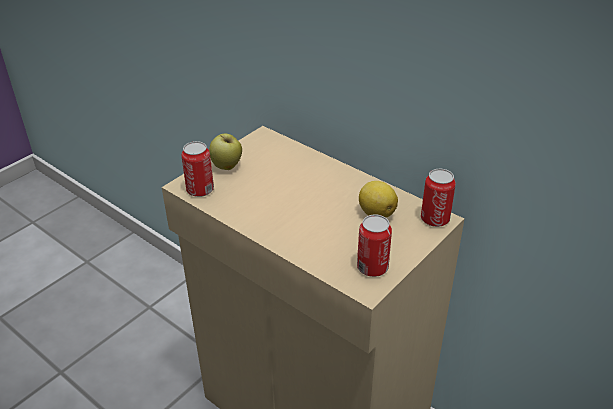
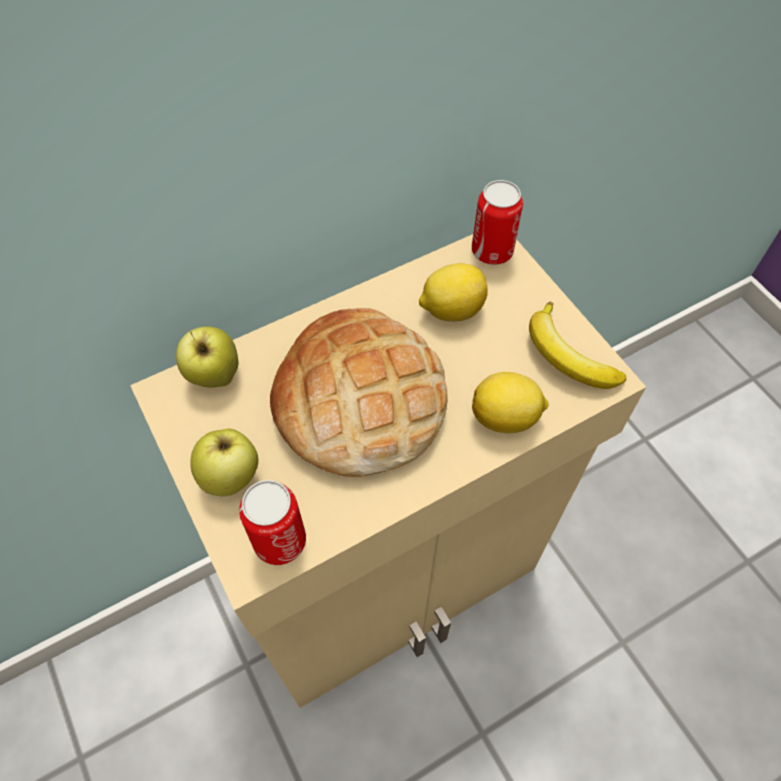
camera: 70 degrees left, 20 degrees up
can [357,214,392,277] -> banana [529,302,626,389]
none -> apple [176,327,238,388]
none -> bread [270,308,447,477]
none -> lemon [472,372,548,433]

